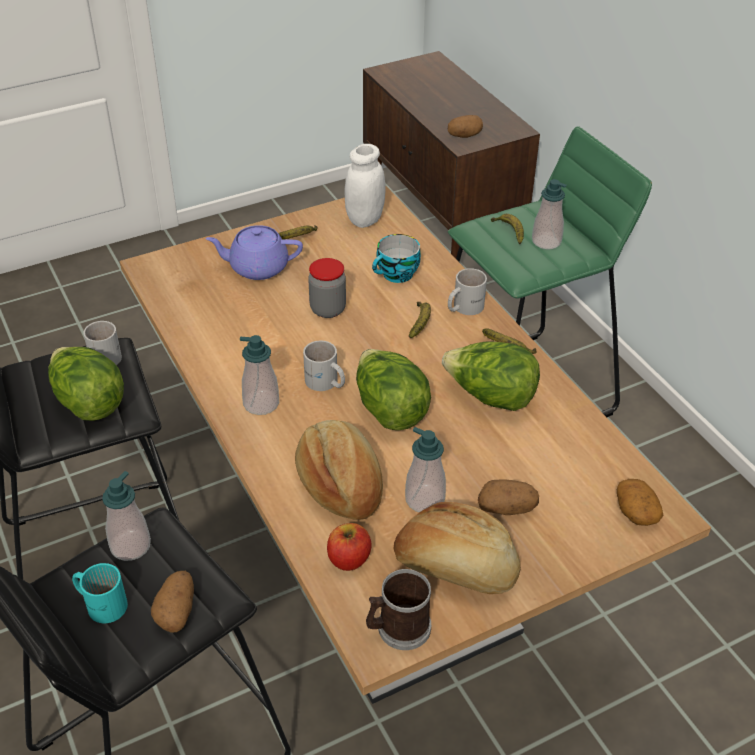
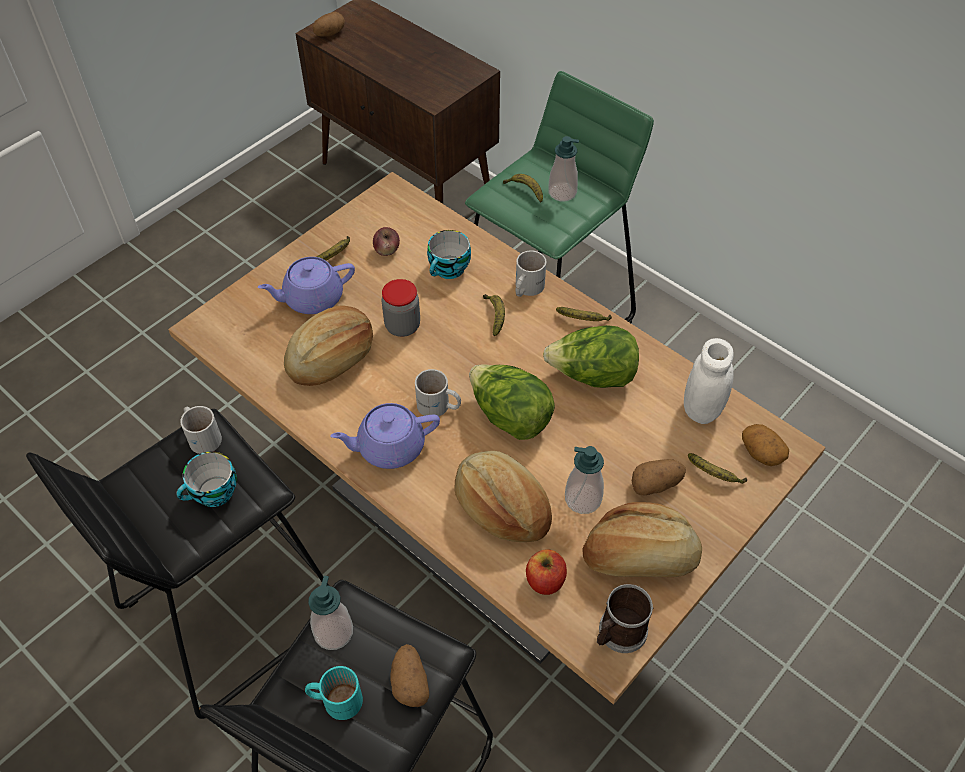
camera: 20 degrees left, 10 degrees up
lettuce [48,347,124,421] -> cup [176,451,237,507]
soap dispenser [240,335,279,415] -> purple teapot [330,403,440,469]
white jar [345,144,386,228] -> white jar moved to [684,338,734,424]
potato [448,115,483,138] -> potato moved to [313,12,345,37]
none -> bread [284,305,373,386]
none -> apple [373,227,400,256]
none -> banana [688,453,747,484]

